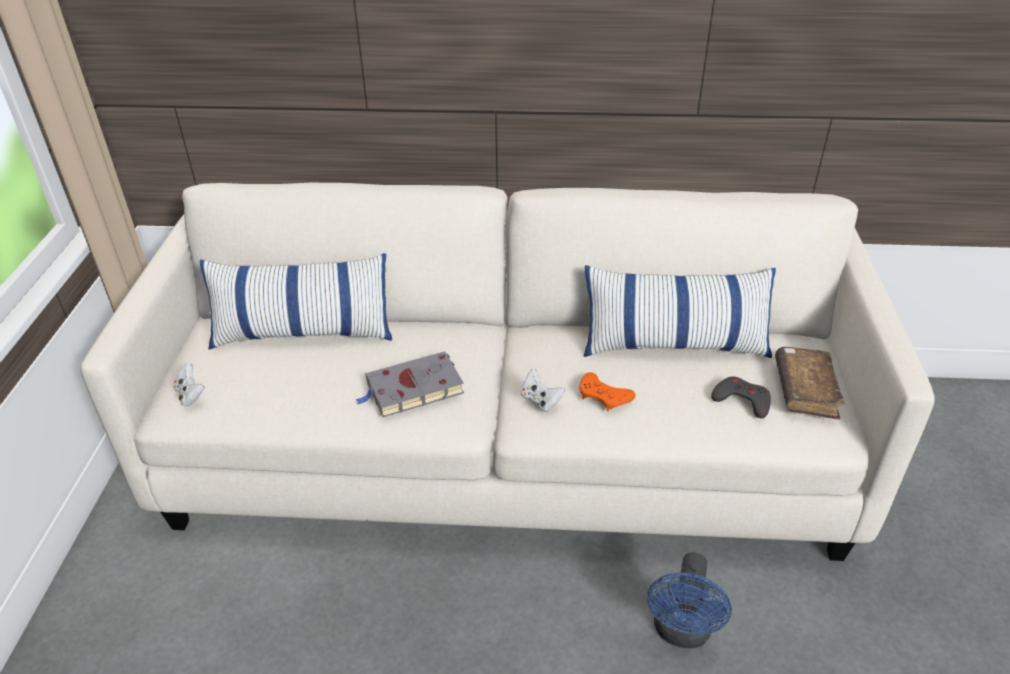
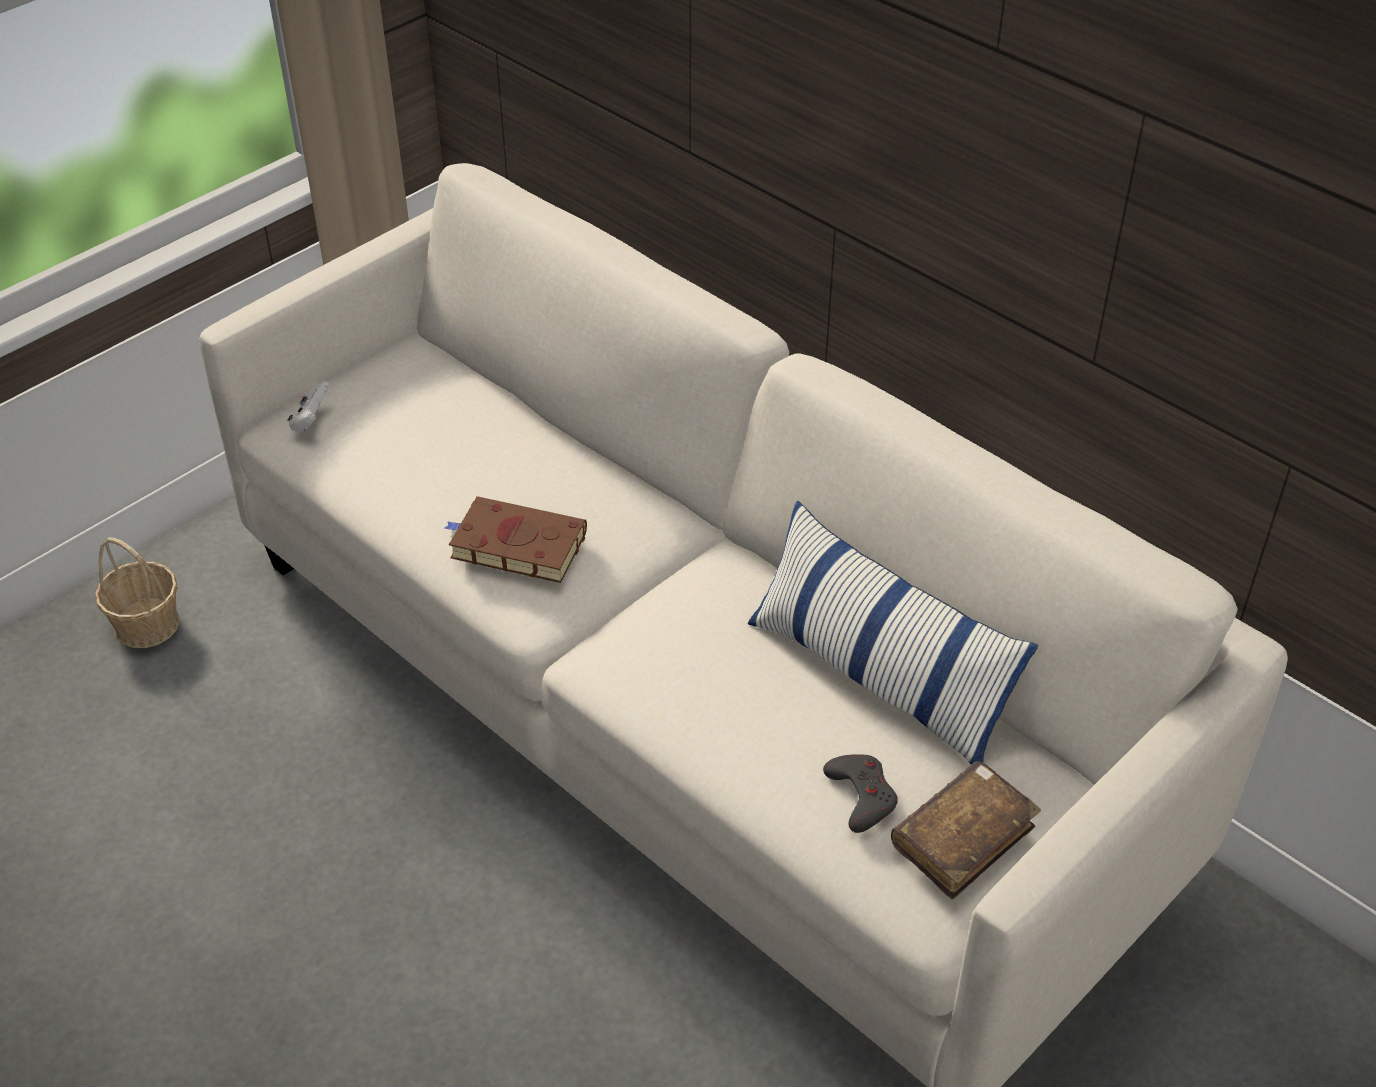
camera: 40 degrees right, 5 degrees up
pillow [200,253,392,350] -> none
grey book [356,351,464,417] -> brown book [445,496,587,583]
white game controller [521,368,565,412] -> none
orange game controller [579,372,635,411] -> none
blue fan [647,552,732,648] -> none
none -> basket [95,537,180,648]

